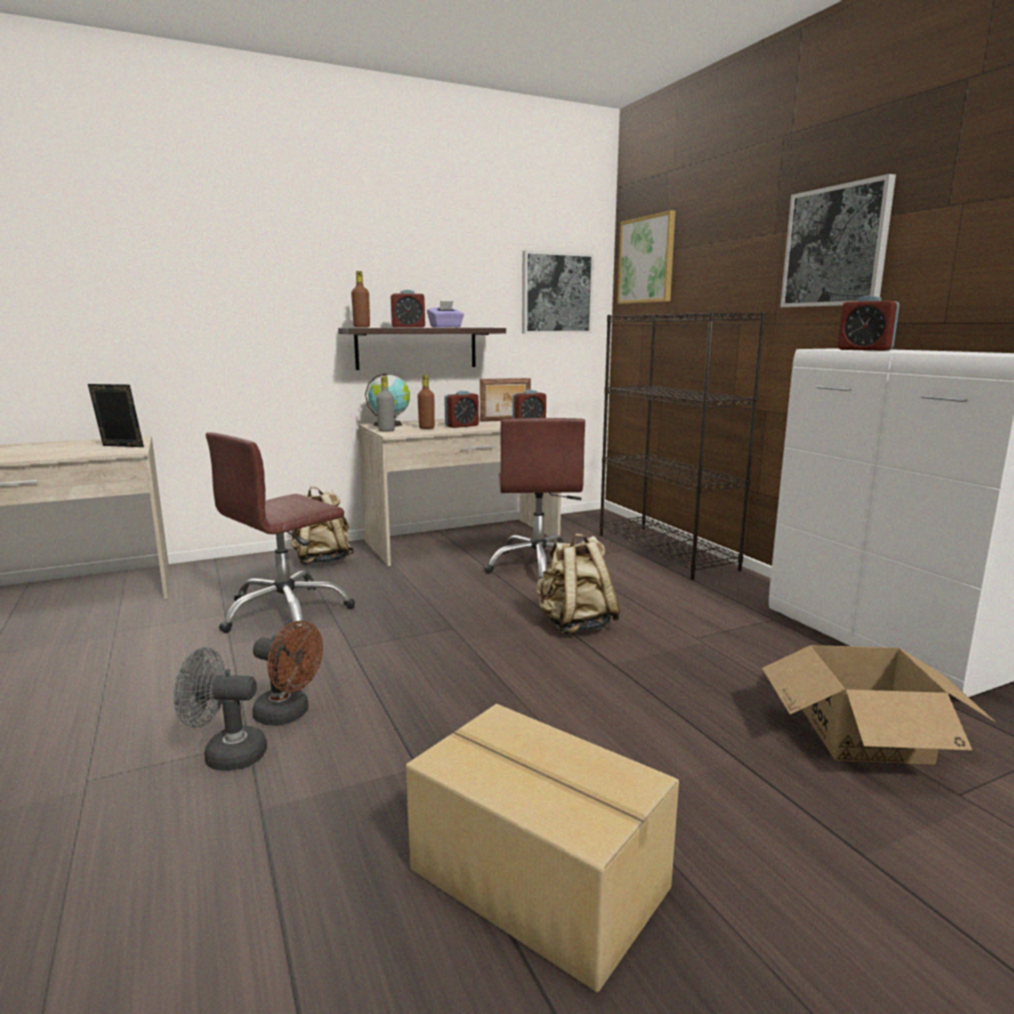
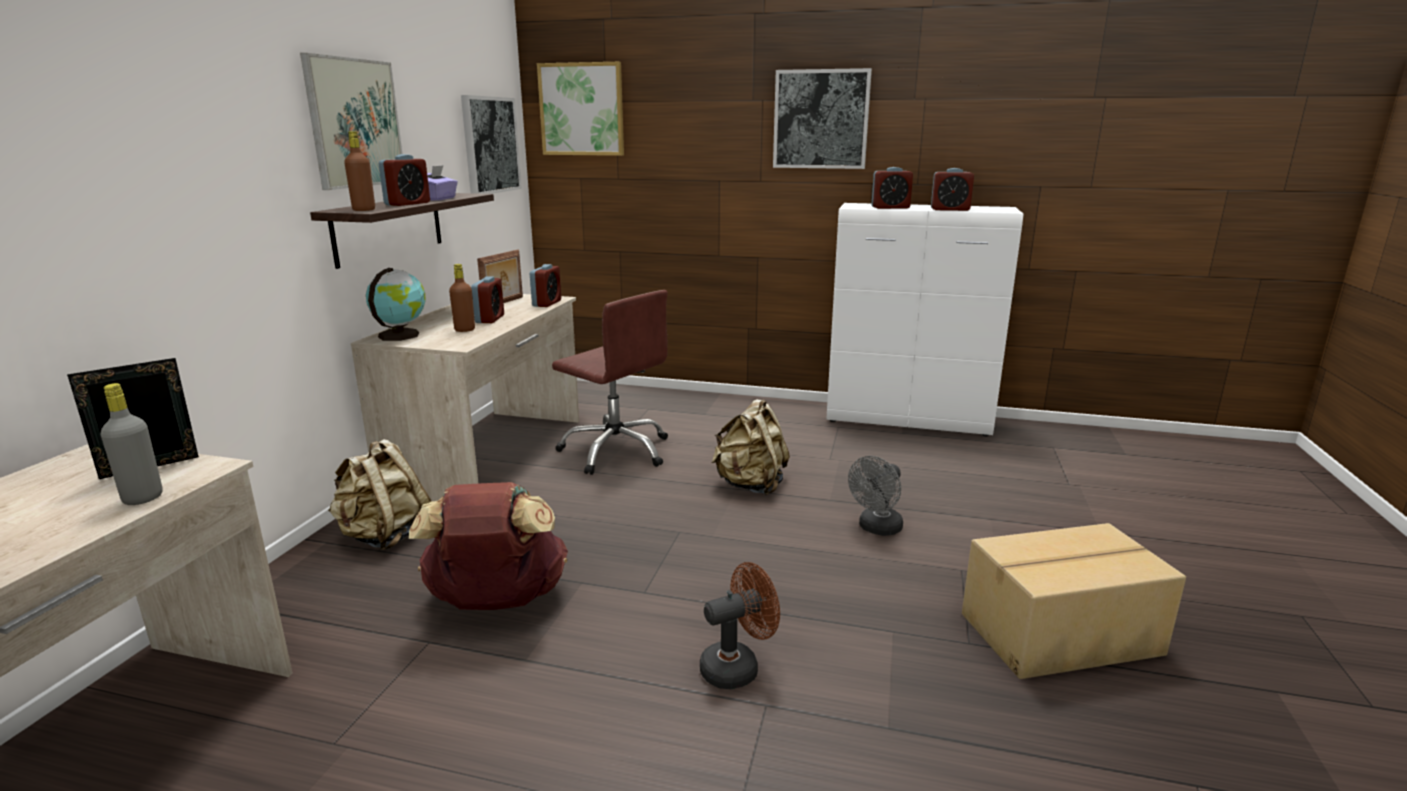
camera: 50 degrees left, 5 degrees up
grey fan [174,647,267,771] -> grey fan moved to [848,456,903,536]
brown office chair [206,432,355,633] -> brown backpack [409,482,568,610]
grey bottle [376,376,395,432] -> grey bottle moved to [101,383,162,505]
black bookcase [600,312,766,580] -> none
cardboard box [762,645,995,765] -> none
none -> picture [300,53,402,190]
none -> alarm clock [931,168,974,211]

